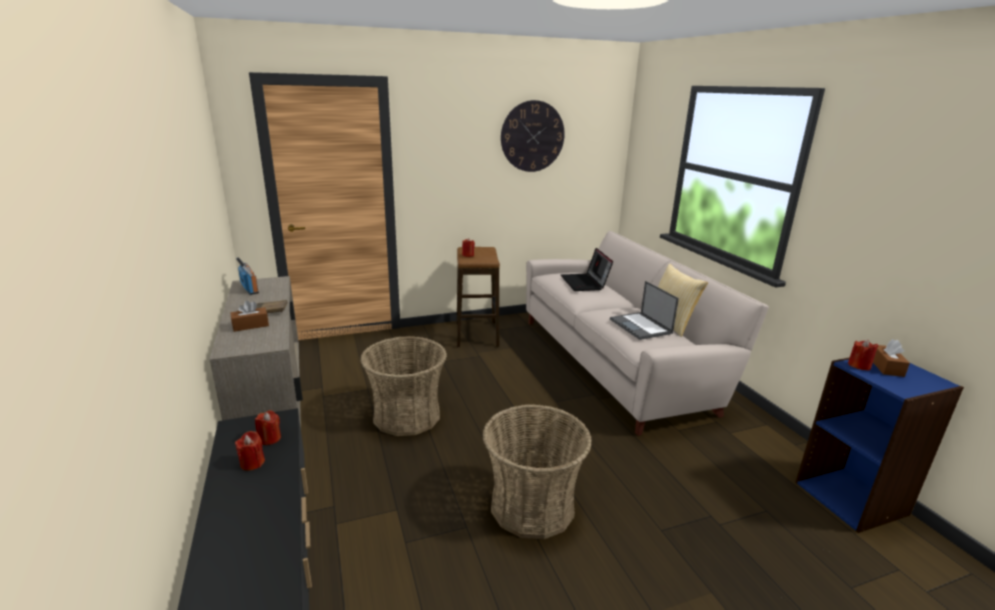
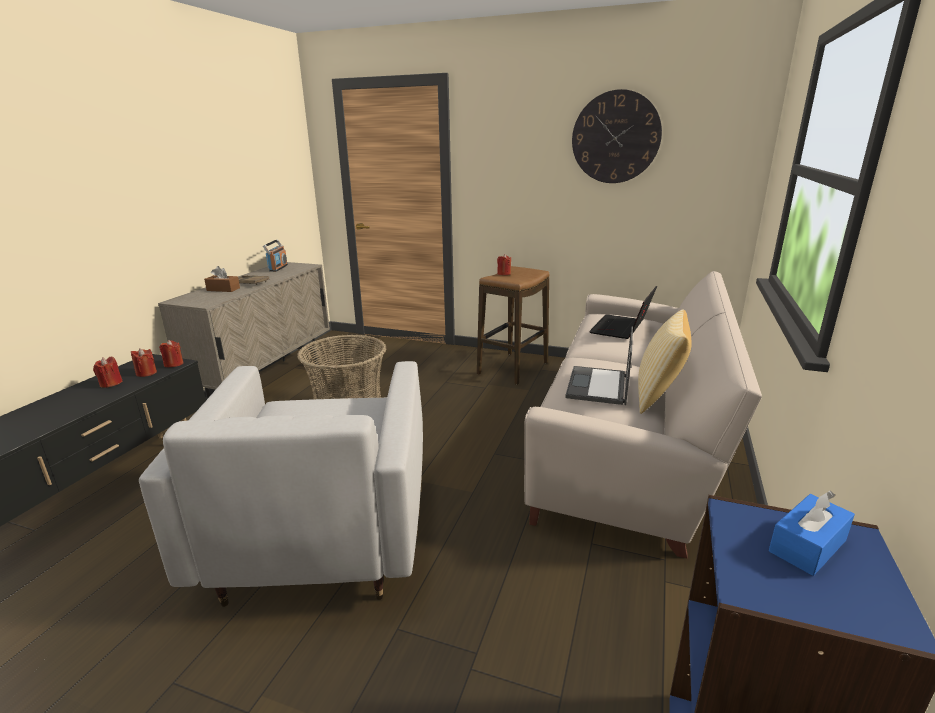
camera: 40 degrees right, 0 degrees up
basket [483,405,592,539] -> white armchair [139,361,423,607]
red candle [848,340,878,371] -> red candle moved to [159,340,183,367]
brown tissue box [873,339,910,377] -> blue tissue box [769,491,855,576]

